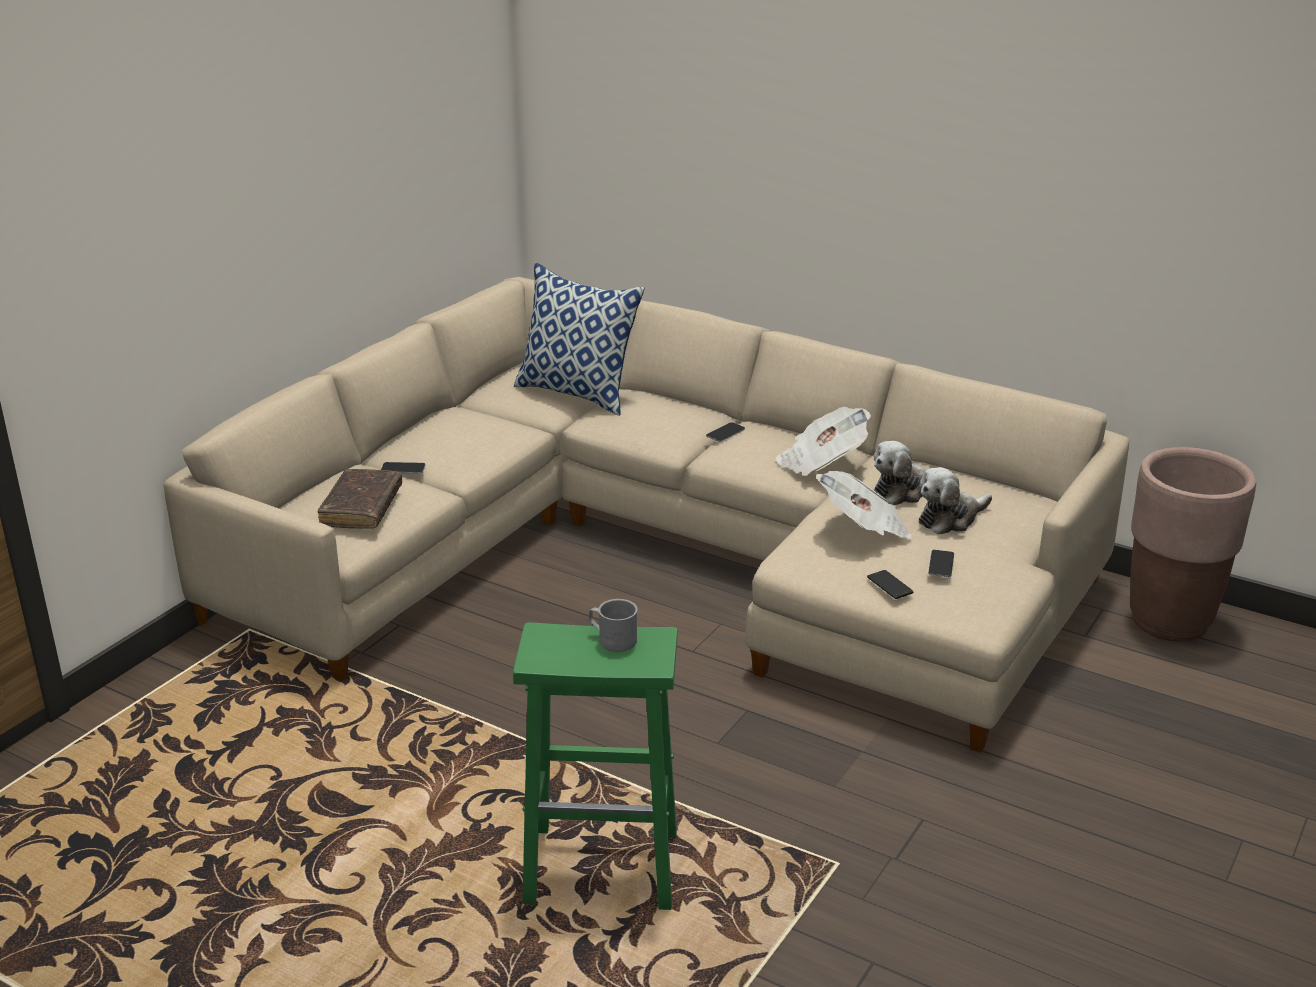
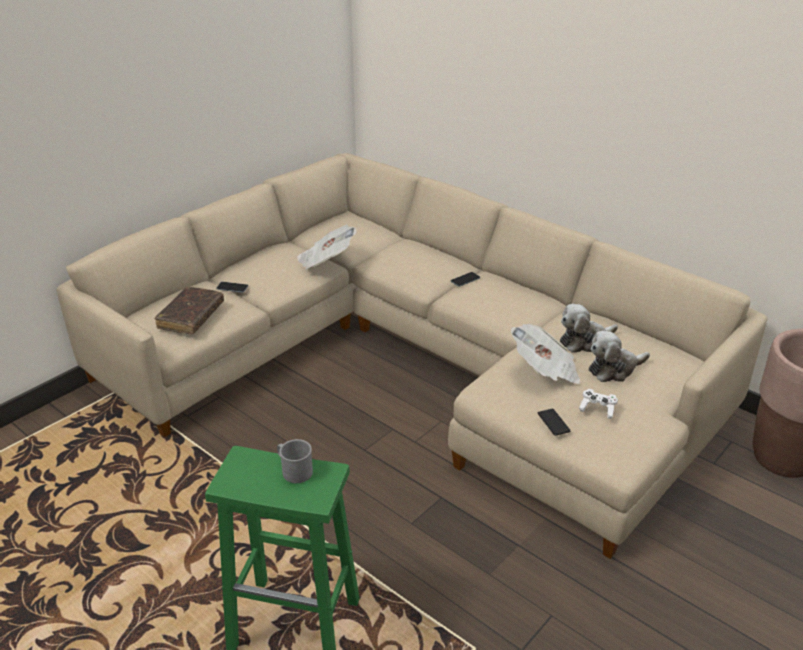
camera: 10 degrees right, 5 degrees up
pillow [514,263,645,416] -> none
newspaper [776,406,871,476] -> newspaper moved to [297,225,357,270]
phone [928,550,954,577] -> white game controller [579,389,618,419]

